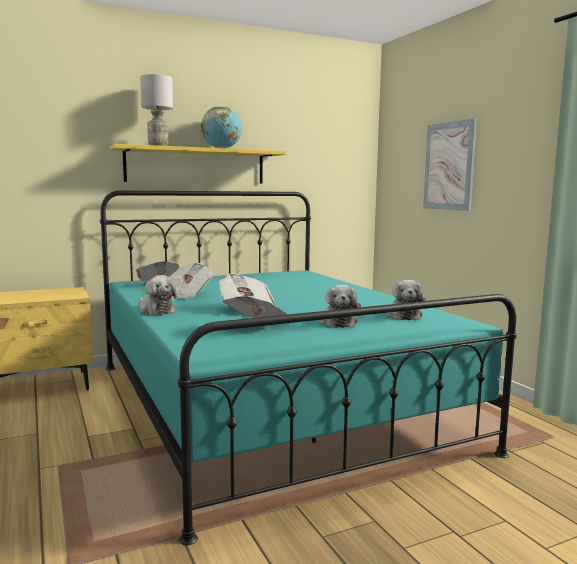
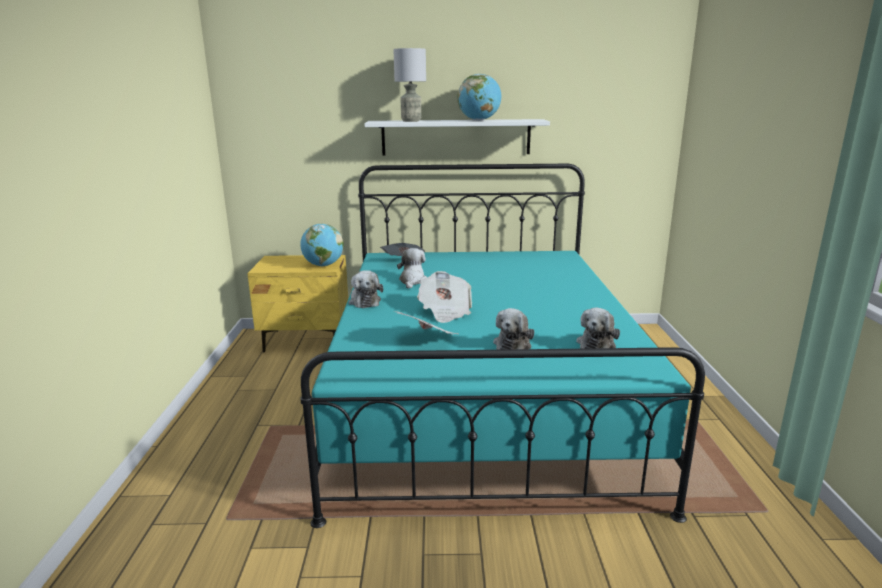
camera: 25 degrees right, 10 degrees up
yellow shelf [109,144,286,184] -> white shelf [365,119,550,156]
newspaper [170,263,214,300] -> plush toy [397,248,427,289]
picture [423,118,477,211] -> none
none -> globe [300,224,344,266]

